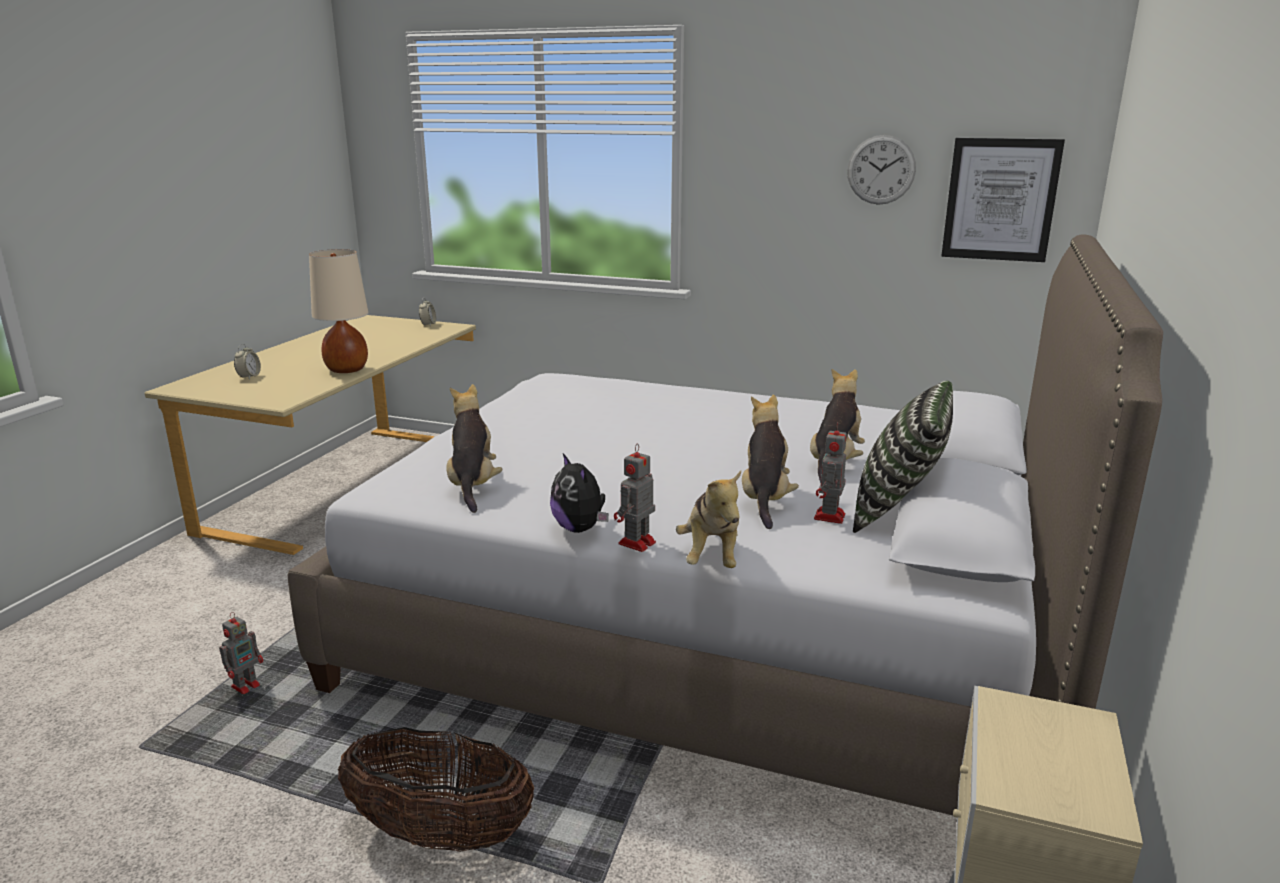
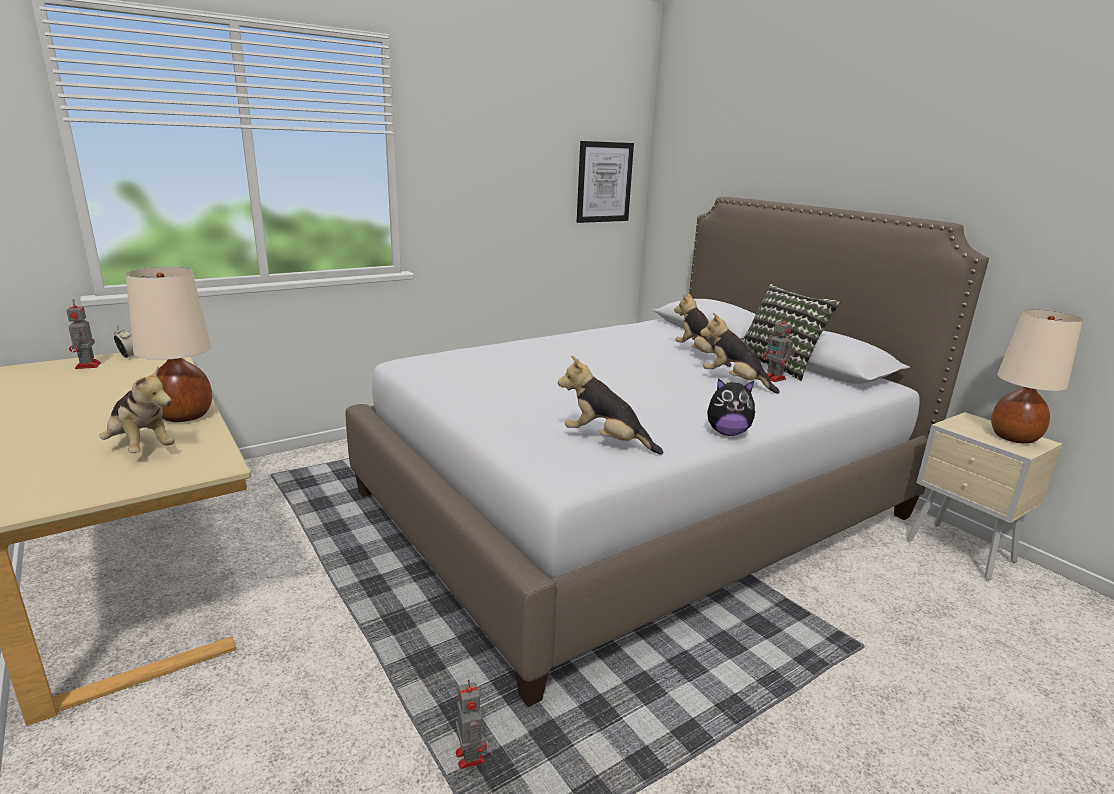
camera: 55 degrees left, 0 degrees up
alarm clock [234,344,261,379] -> none
basket [338,727,534,852] -> none
toy robot [614,444,656,552] -> toy robot moved to [66,299,101,369]
plush toy [676,471,741,568] -> plush toy moved to [99,366,175,453]
wall clock [847,135,916,205] -> none
none -> beige table lamp [991,310,1083,444]

